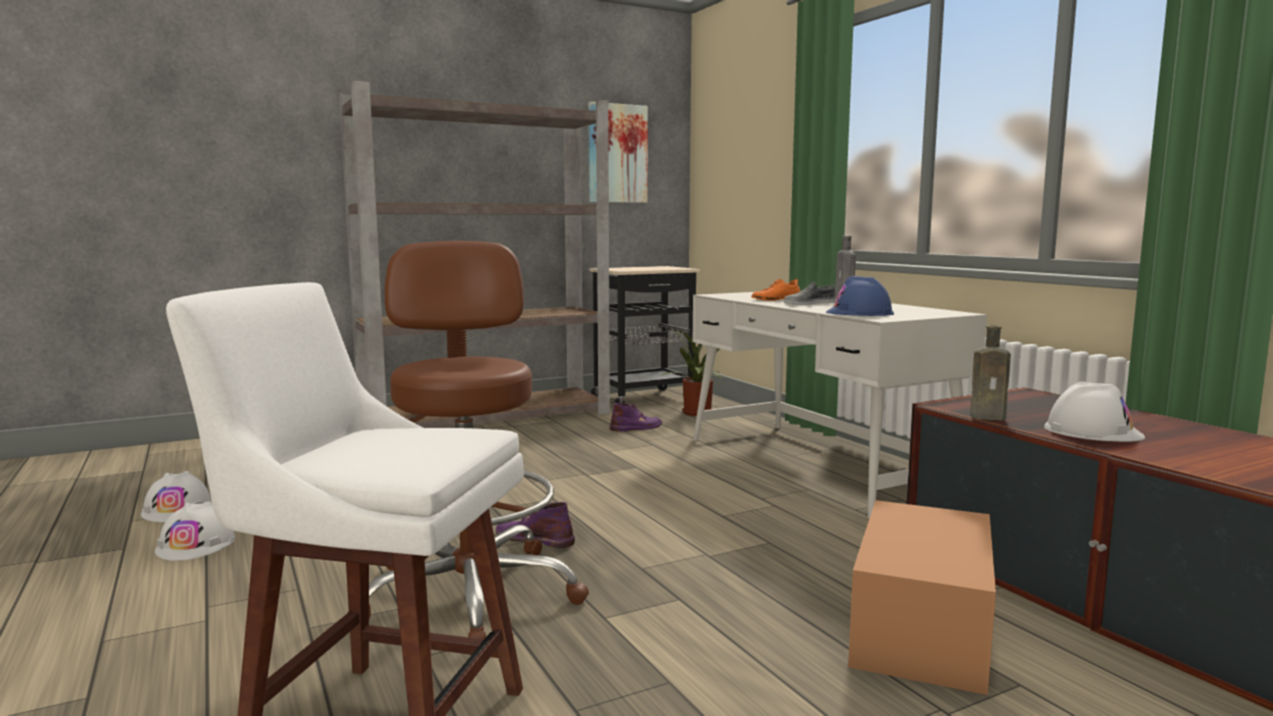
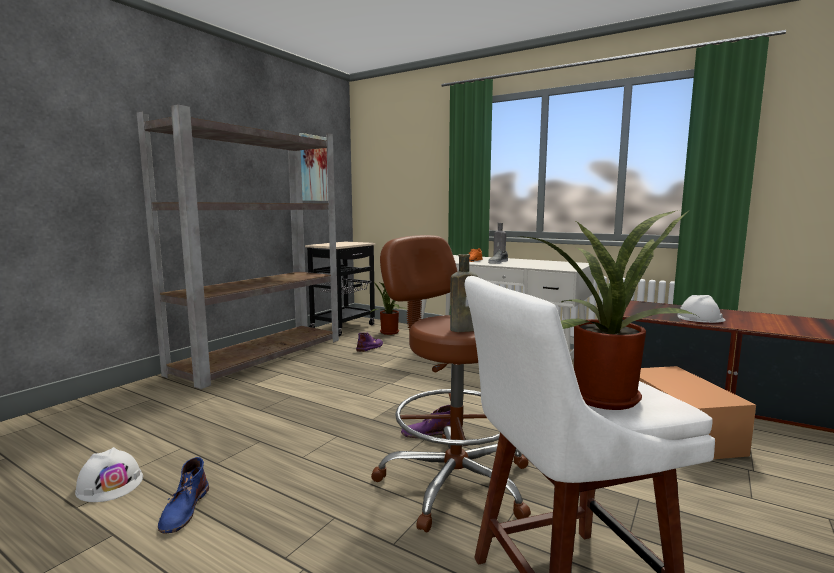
camera: 30 degrees left, 0 degrees up
white hard hat [155,502,235,561] -> blue boot [158,457,209,533]
blue hard hat [826,276,894,316] -> none
brown bottle [970,325,1011,421] -> brown bottle moved to [450,254,478,332]
none -> potted plant [519,210,699,410]

